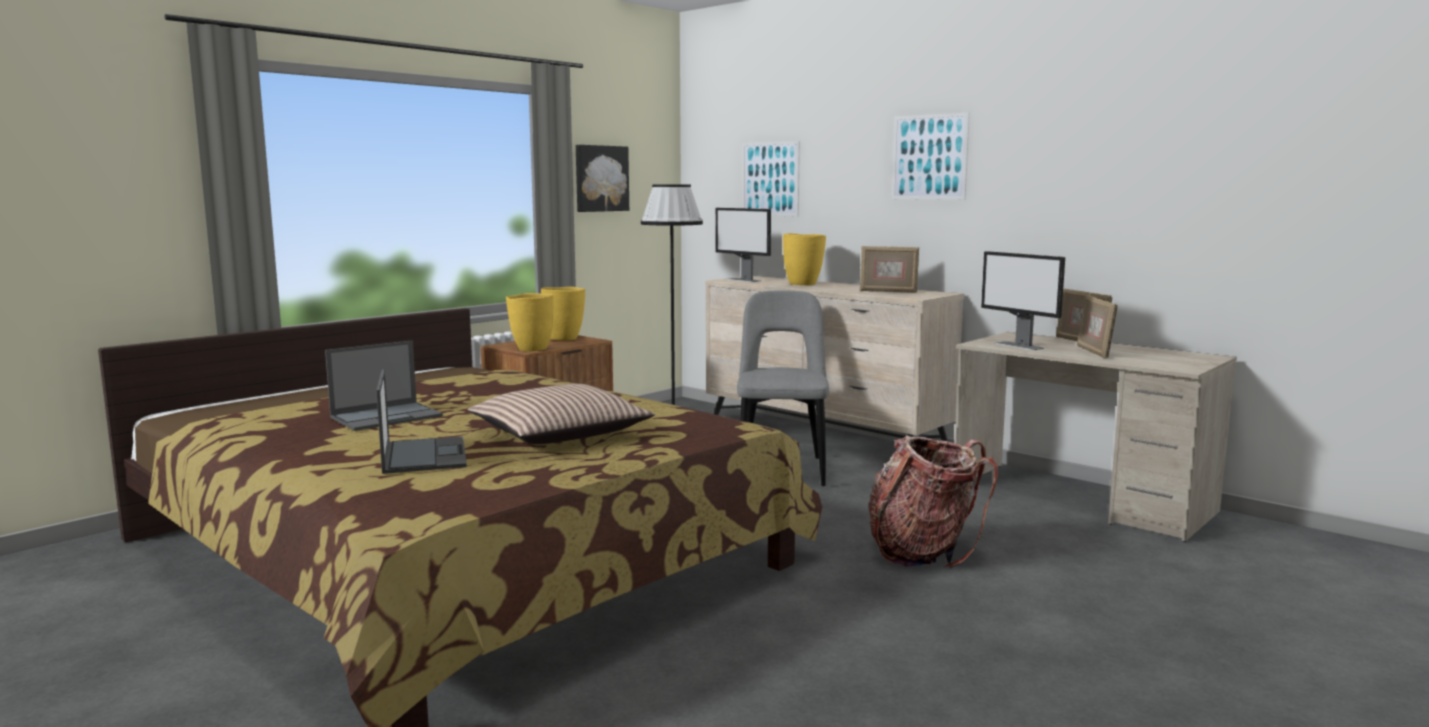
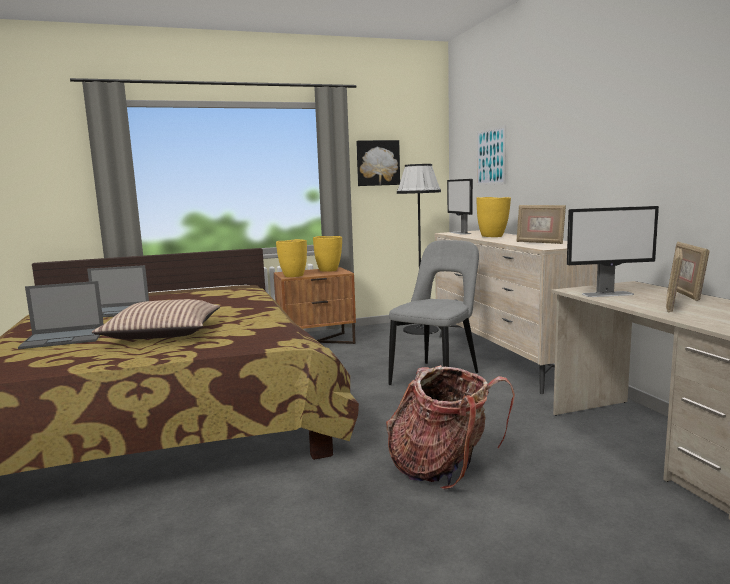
camera: 30 degrees right, 0 degrees up
laptop [376,369,467,474] -> laptop turned 60 degrees clockwise [18,281,104,349]
picture [892,112,970,200] -> none
monitor [981,251,1065,350] -> monitor turned 90 degrees counterclockwise [567,206,659,297]

